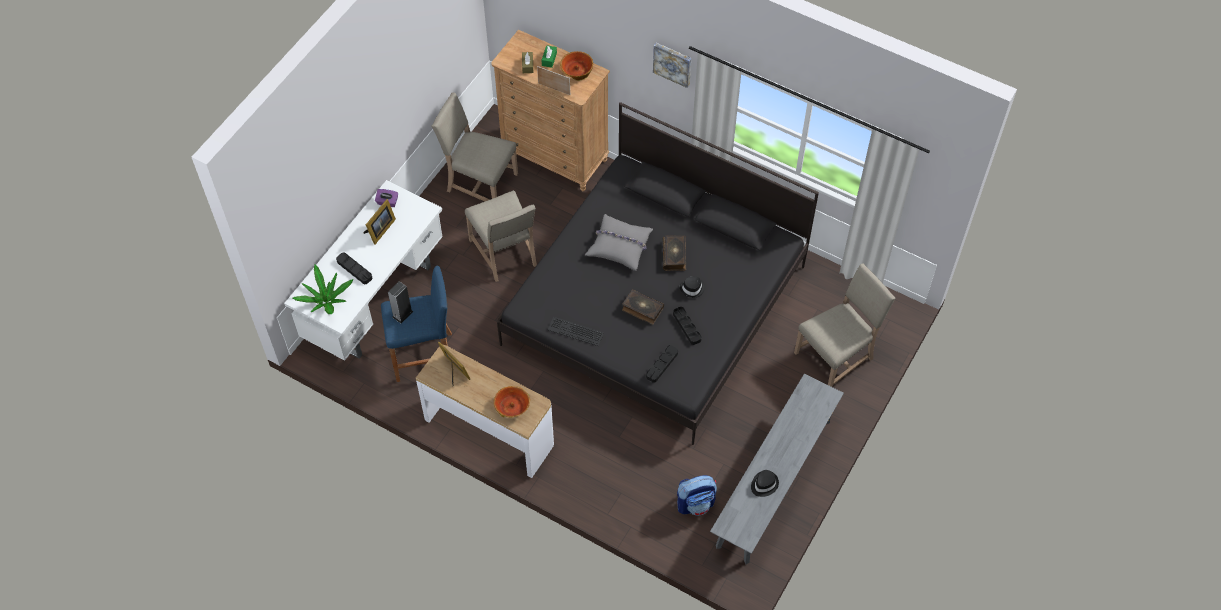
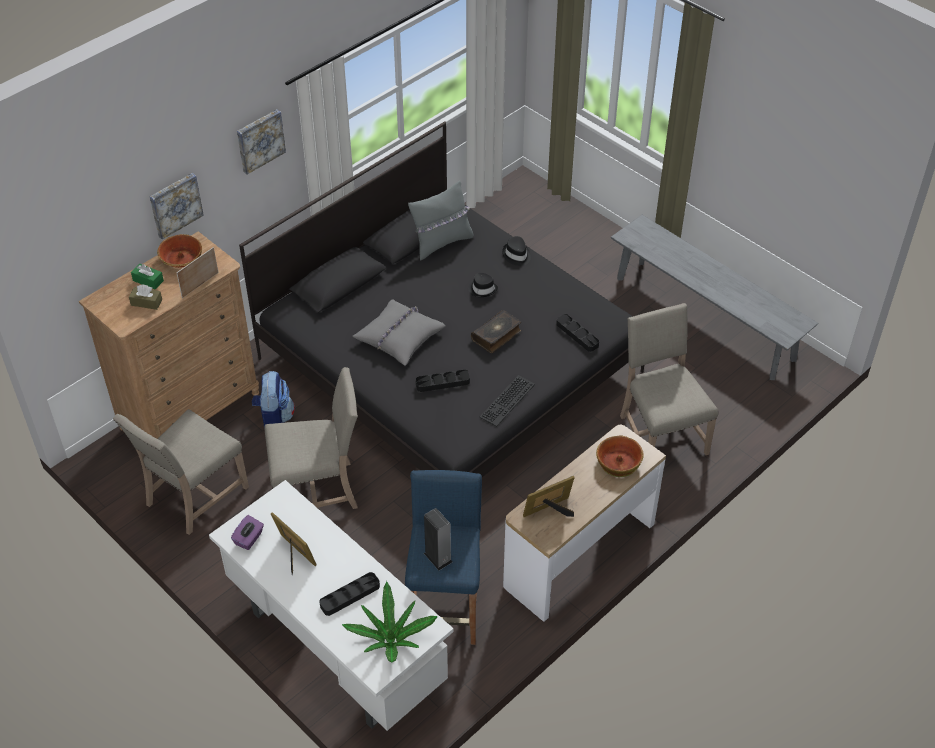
camera: 75 degrees left, 10 degrees down
book [663,235,686,271] -> none
black tray [673,307,702,345] -> black tray moved to [416,369,470,392]
backpack [677,475,717,516] -> backpack moved to [252,371,295,430]
black hat [751,470,779,497] -> black hat moved to [502,236,531,266]
beige chair [794,264,896,387] -> beige chair moved to [620,303,719,455]
none -> picture [150,173,204,240]
none -> grey pillow [408,181,474,261]

